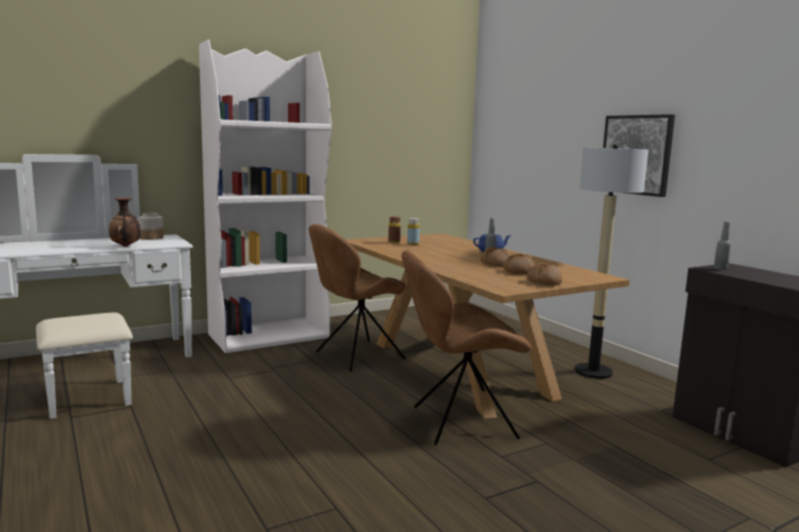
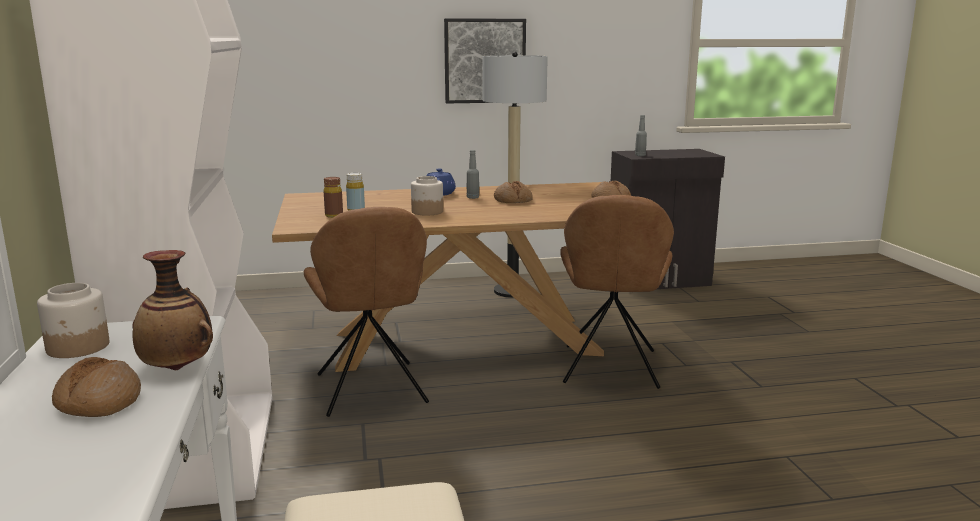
camera: 70 degrees left, 5 degrees up
bread [503,253,534,274] -> bread moved to [52,357,141,417]
none -> jar [411,176,443,215]

